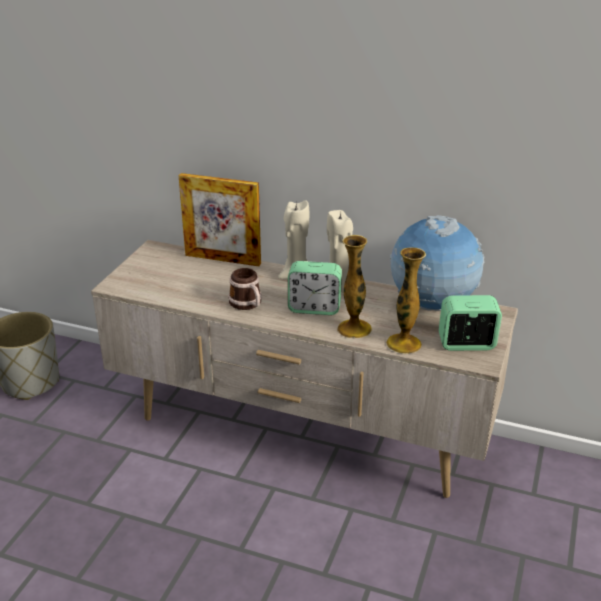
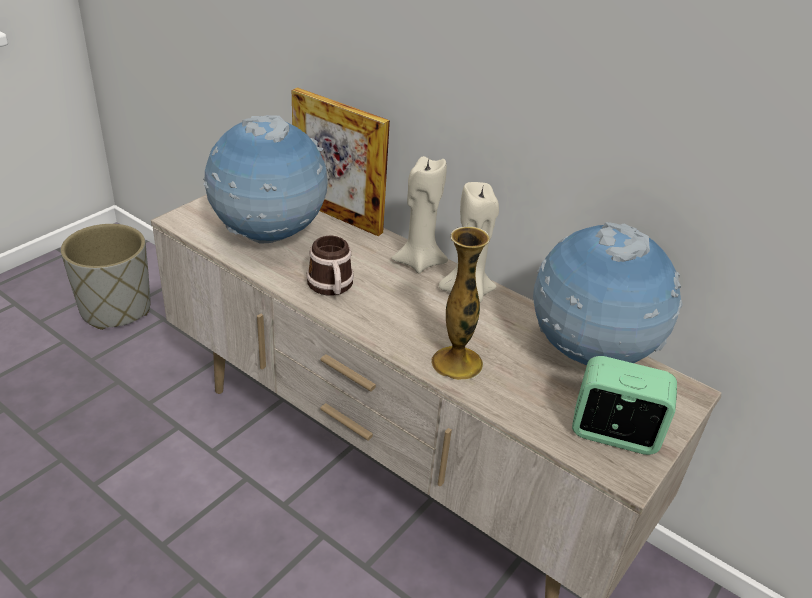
camera: 15 degrees right, 5 degrees up
alarm clock [288,261,342,315] -> none
vase [386,247,426,354] -> none
none -> globe [203,115,328,244]

